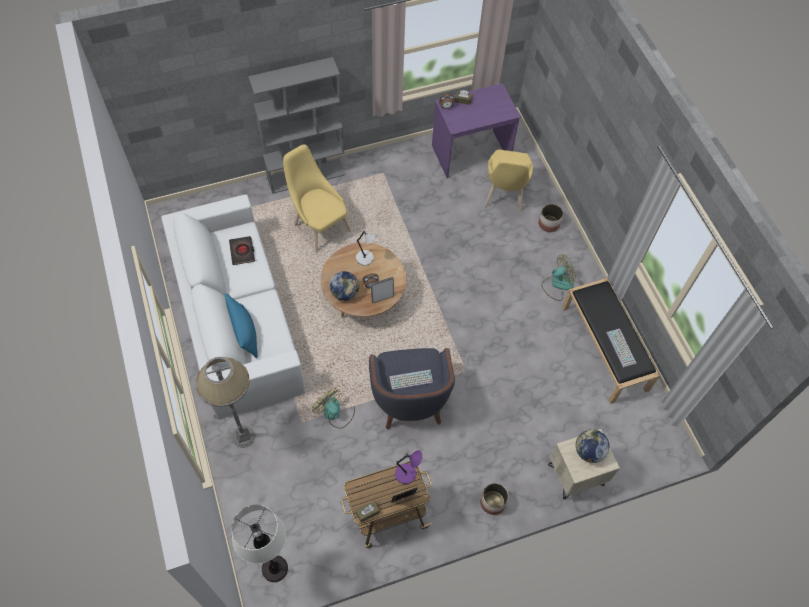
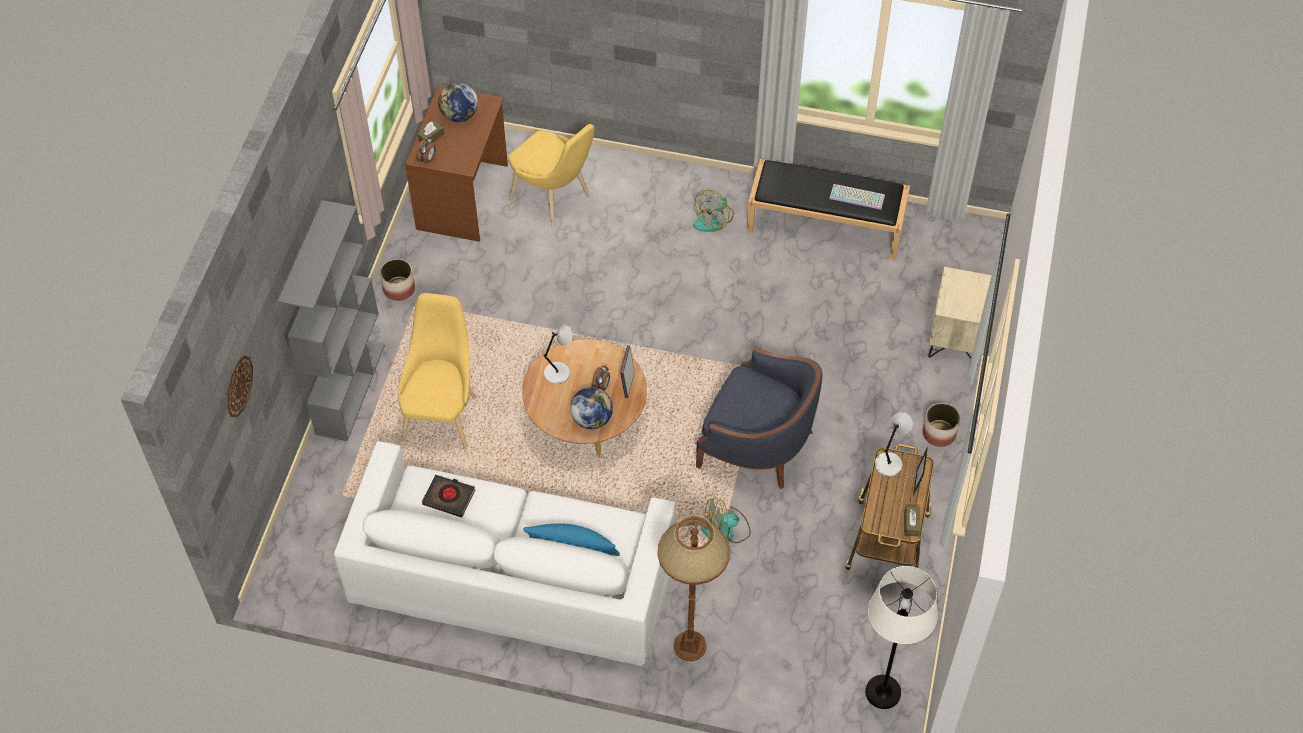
camera: 55 degrees left, 5 degrees down
grey floor lamp [196,357,255,448] -> brown floor lamp [657,516,730,661]
yellow chair [283,144,351,253] -> yellow chair turned 105 degrees clockwise [397,293,476,450]
keyboard [390,370,433,390] -> none
purple table lamp [395,450,422,484] -> grey table lamp [875,412,913,476]
purple desk [432,83,521,178] -> brown desk [405,86,508,242]
planter [538,204,563,232] -> planter moved to [380,259,415,301]
fan [541,254,576,301] -> fan turned 150 degrees counterclockwise [693,190,734,232]
globe [576,429,610,463] -> globe moved to [438,83,478,122]
none -> wall clock [227,356,253,418]

